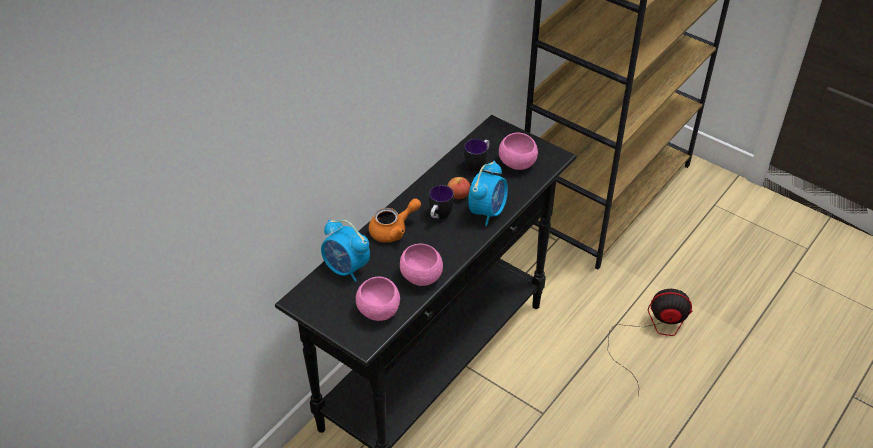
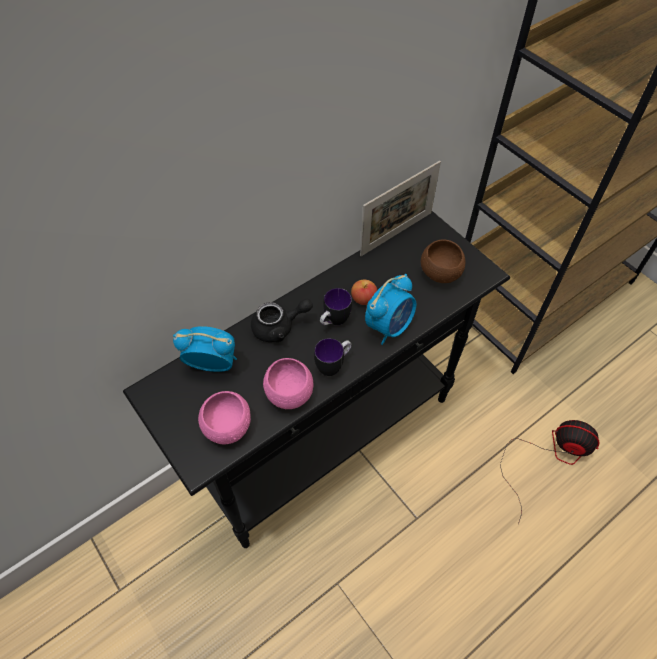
camera: 15 degrees right, 10 degrees up
alarm clock [321,219,370,282] -> alarm clock turned 135 degrees clockwise [173,326,237,372]
orange teapot [369,198,421,243] -> black teapot [251,299,313,342]
mug [464,139,490,172] -> mug moved to [314,338,352,376]
pink bowl [499,133,538,170] -> brown bowl [421,239,465,283]
none -> picture frame [360,161,441,256]

